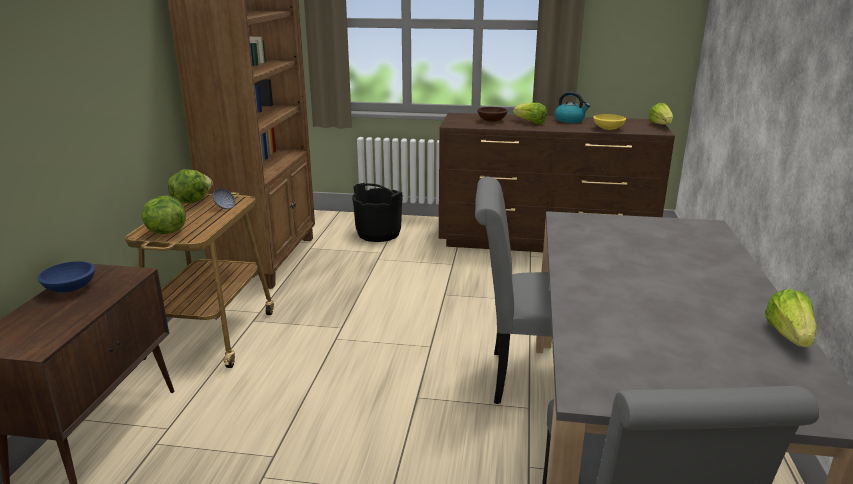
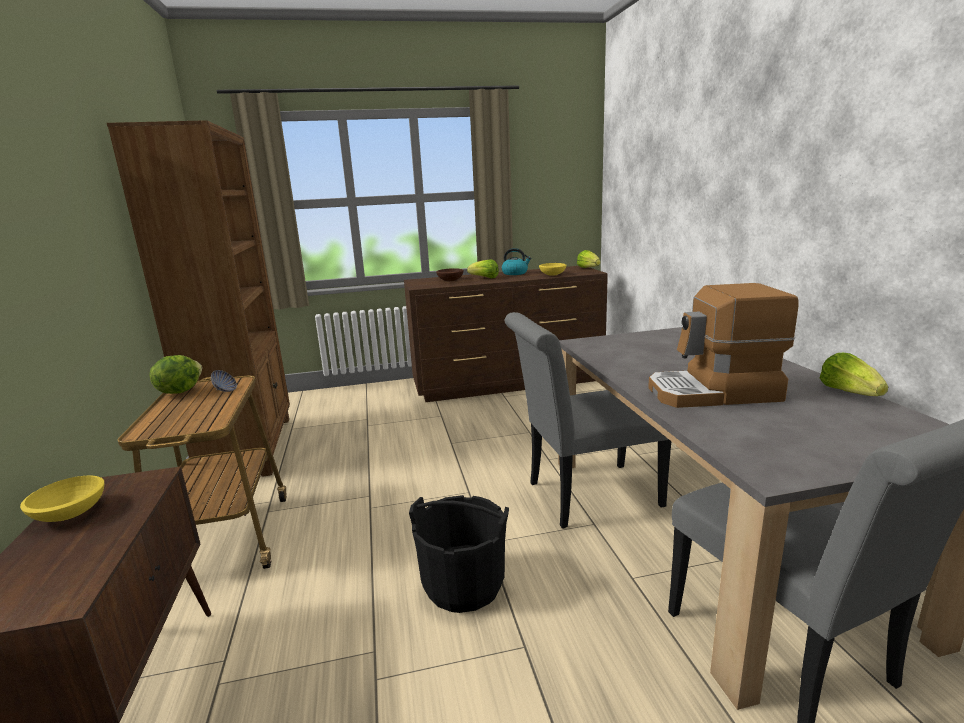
camera: 20 degrees left, 5 degrees down
blue bowl [37,261,95,293] -> yellow bowl [20,476,104,522]
lettuce [142,196,186,234] -> none
black bucket [352,183,403,242] -> black bucket moved to [409,495,509,613]
none -> coffee machine [648,283,798,408]

